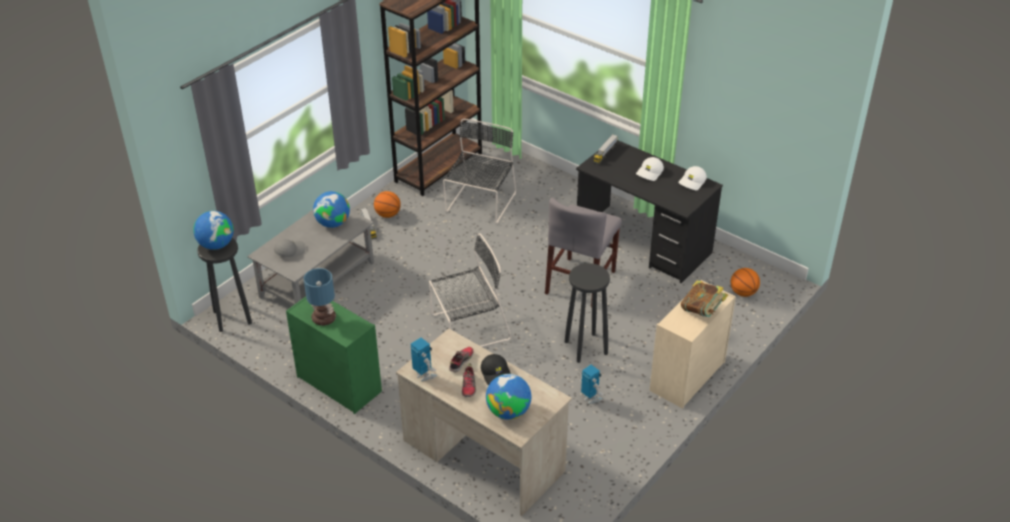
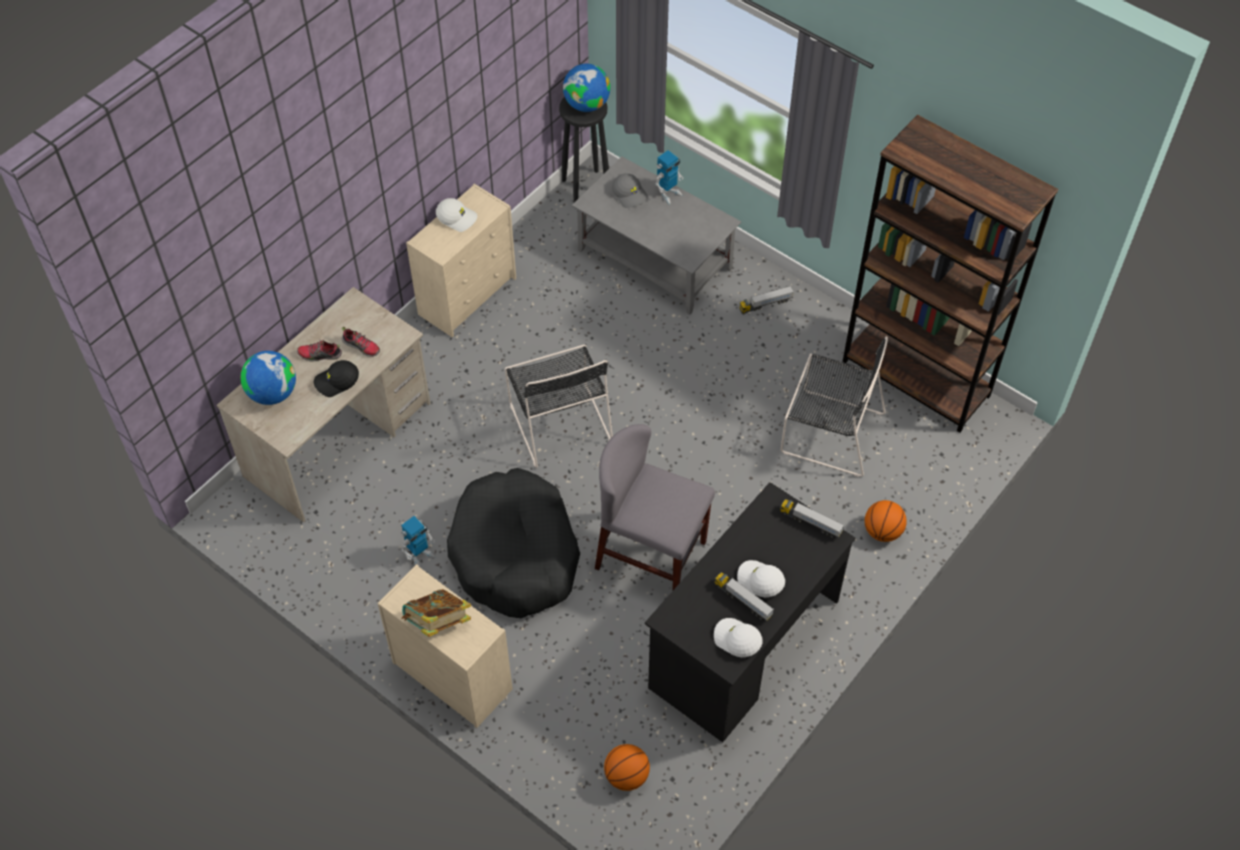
camera: 90 degrees right, 15 degrees up
green dresser [286,297,382,414] -> beige dresser [406,184,516,337]
table lamp [303,268,336,326] -> white cap [436,198,477,232]
globe [313,191,350,228] -> none
basketball [374,191,401,218] -> basketball moved to [865,500,907,542]
toy robot [410,337,437,381] -> toy robot moved to [655,150,683,204]
black stool [565,263,610,363] -> black dog bed [447,468,580,618]
none -> toy truck [714,572,774,621]

